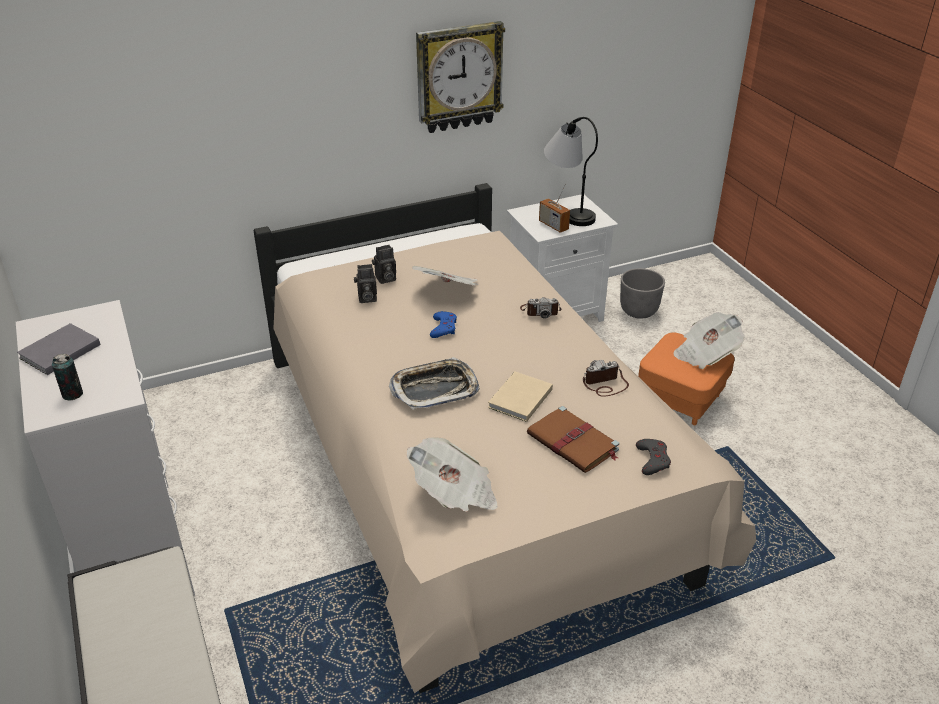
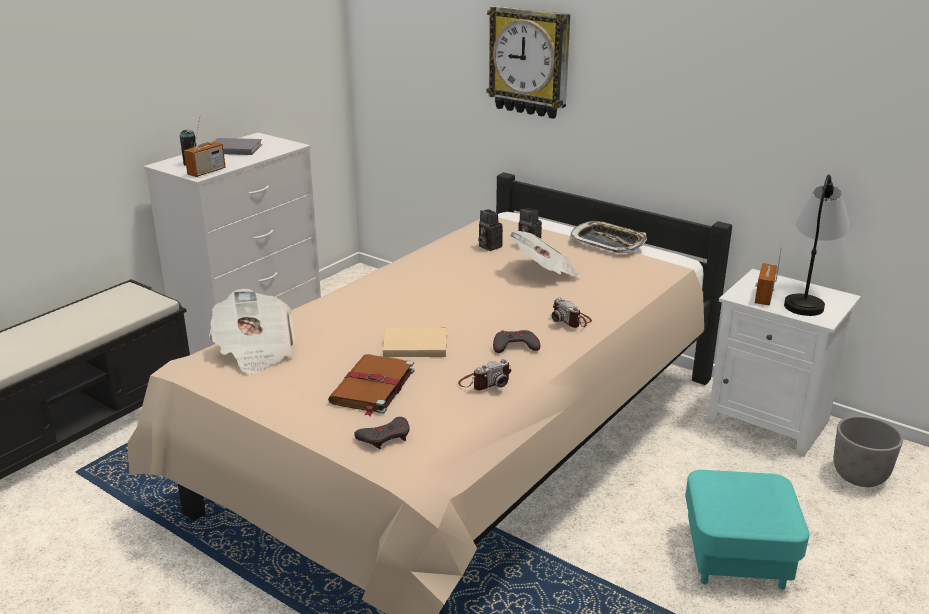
camera: 60 degrees right, 10 degrees down
tray [389,357,480,410] -> tray moved to [570,221,647,253]
wall clock [416,21,505,133] -> wall clock moved to [486,6,570,119]
blue game controller [430,311,457,338] -> none
camera [583,360,629,397] -> camera turned 105 degrees clockwise [458,359,511,390]
orange ottoman [638,333,735,425] -> turquoise ottoman [685,470,809,590]
newspaper [673,312,745,369] -> none
none -> radio [184,118,226,177]
none -> grey game controller [493,330,540,353]

